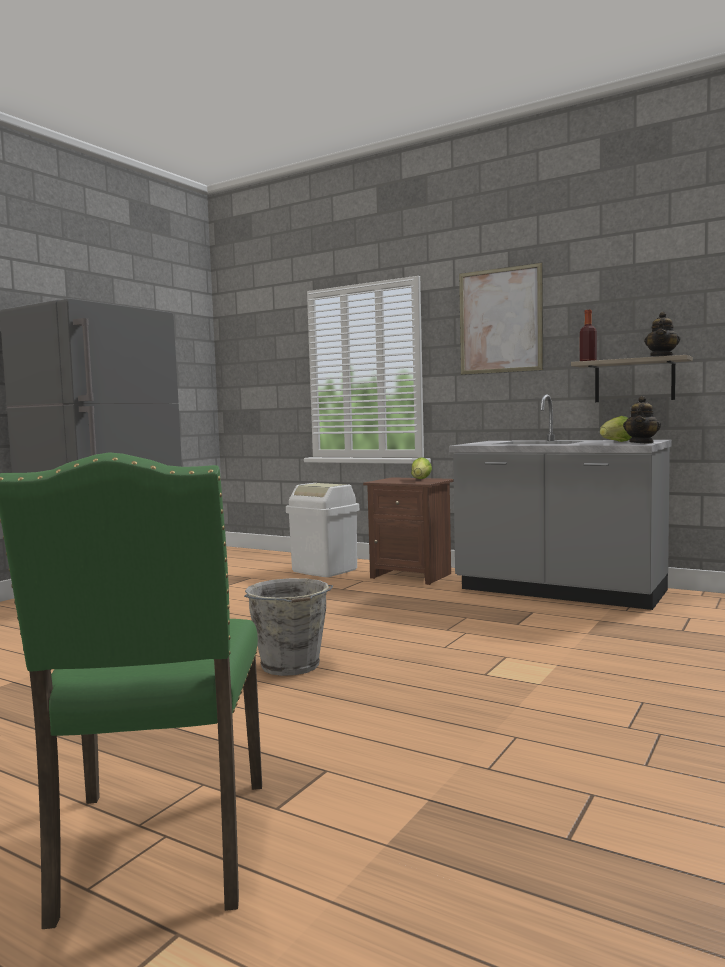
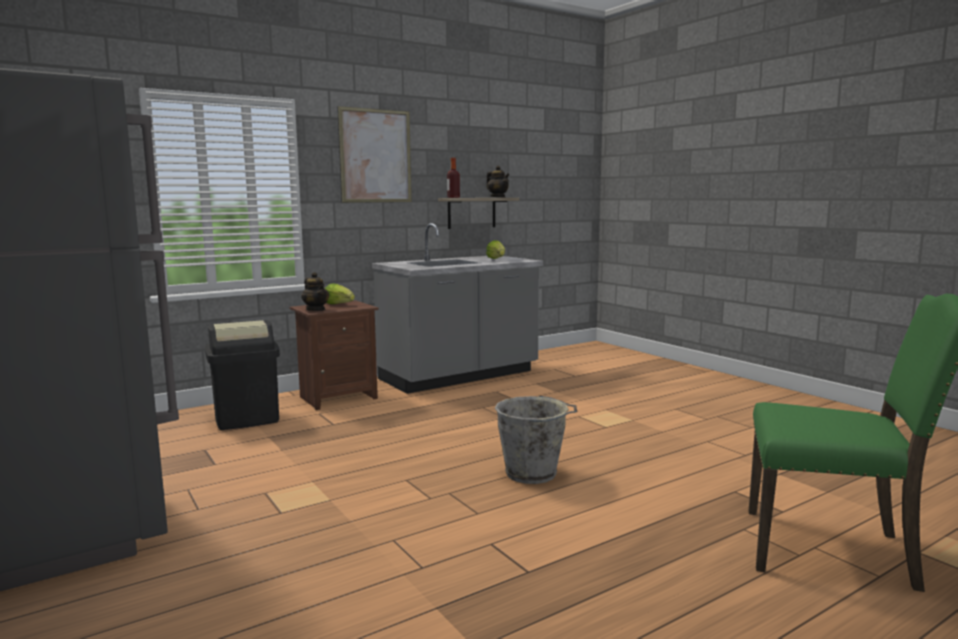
camera: 65 degrees left, 5 degrees up
white trash can [286,483,359,577] -> black trash can [205,320,280,430]
teapot [623,396,661,443] -> teapot moved to [301,272,329,311]

